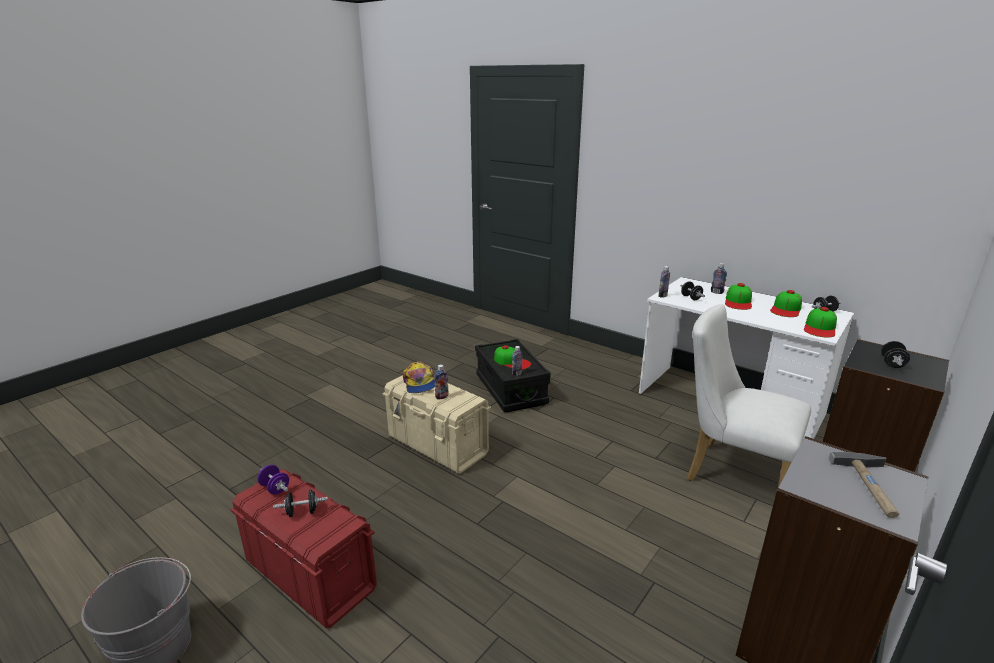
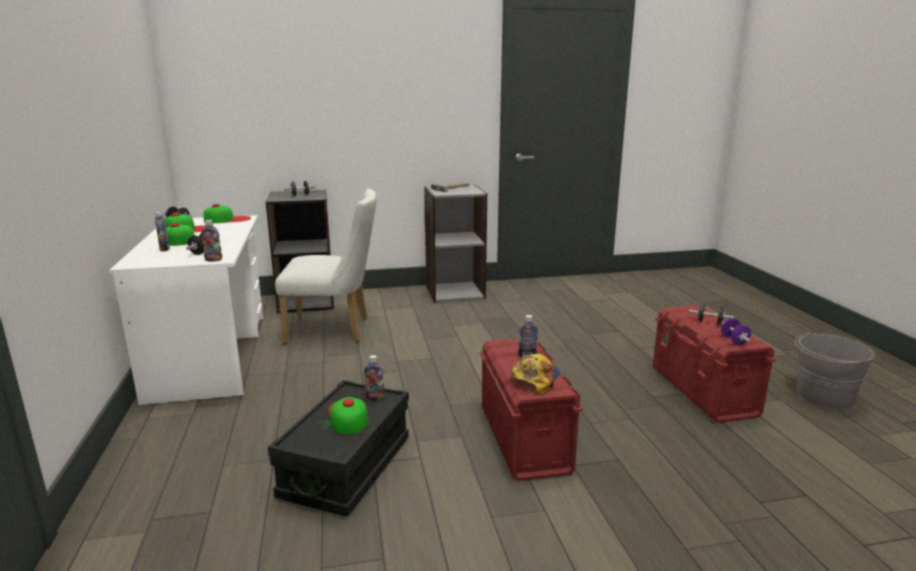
camera: 140 degrees left, 5 degrees down
beige storage box [382,375,491,474] -> red storage box [480,339,583,481]
white chair [687,304,811,488] -> white chair turned 75 degrees counterclockwise [275,189,377,344]

